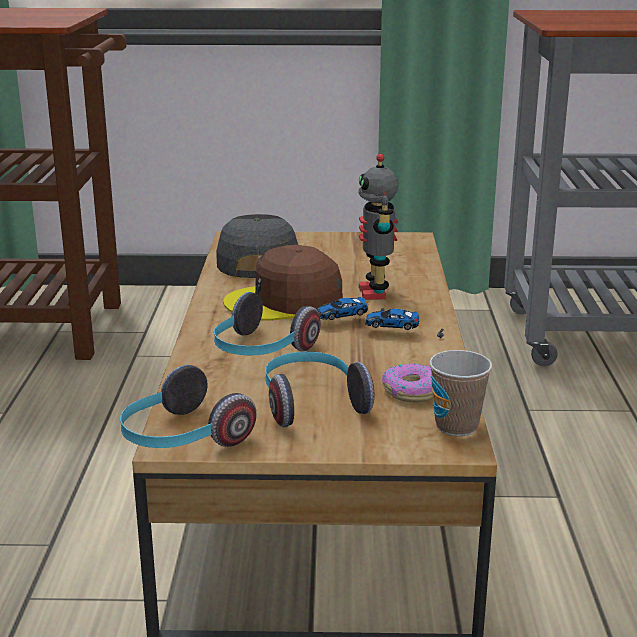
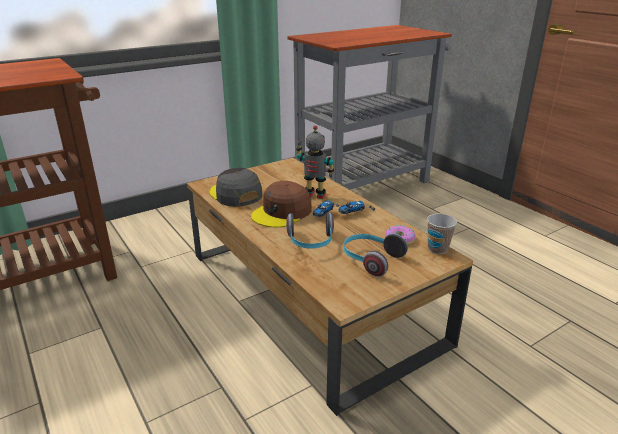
camera: 35 degrees left, 5 degrees up
headphones [120,365,257,448] -> none
toy robot [358,154,398,300] -> toy robot turned 150 degrees clockwise [296,126,334,199]

